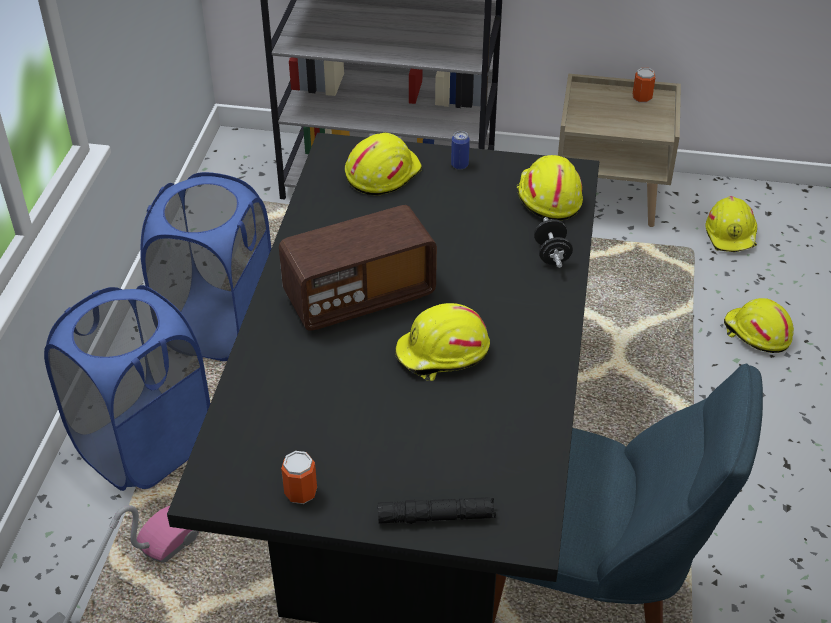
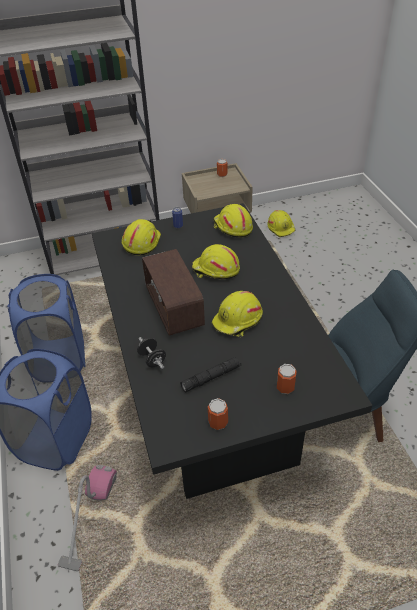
camera: 25 degrees left, 0 degrees up
radio [279,205,437,331] -> radio turned 120 degrees clockwise [142,249,205,336]
black flashlight [378,497,496,524] -> black flashlight moved to [180,357,241,393]
black dumbbell [534,217,573,268] -> black dumbbell moved to [137,337,166,369]
yellow hard hat [724,298,794,353] -> yellow hard hat moved to [192,244,240,279]
none -> can [277,364,297,394]

